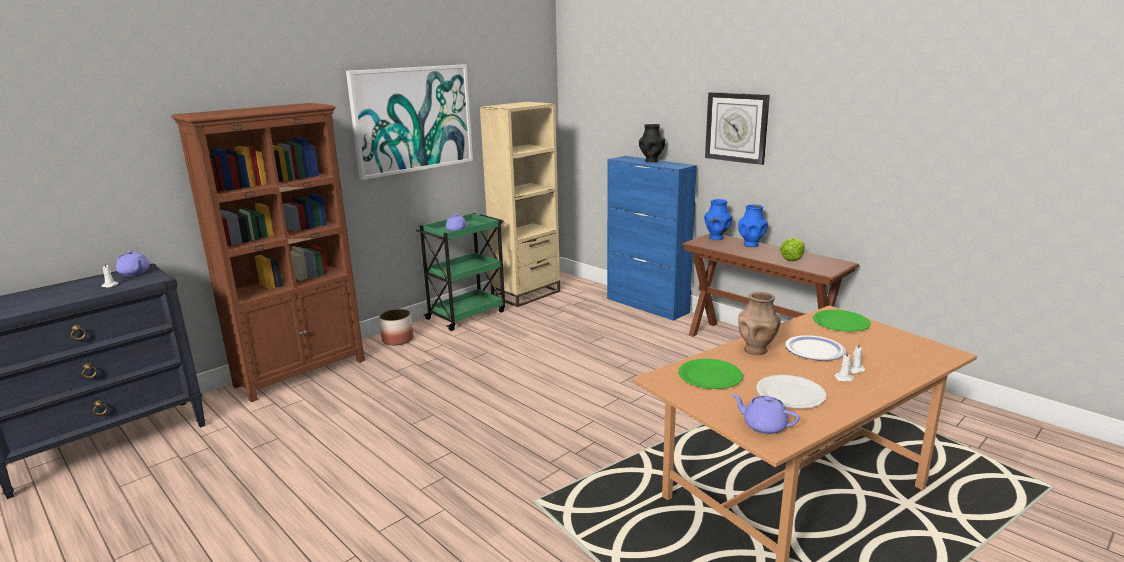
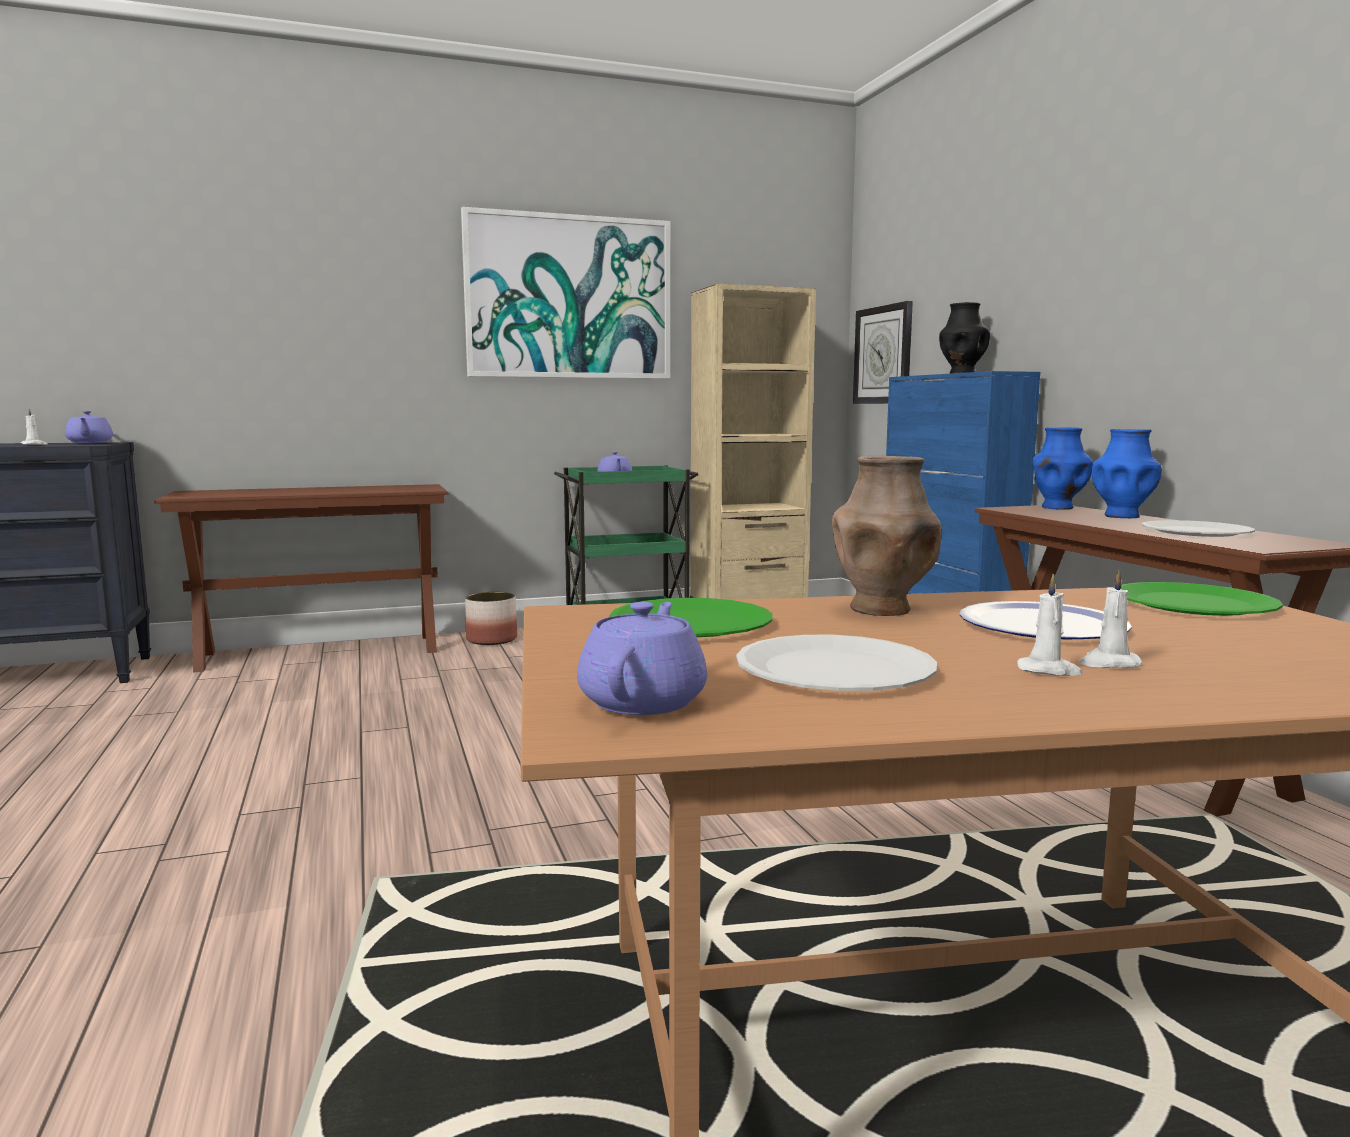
camera: 25 degrees right, 10 degrees down
brown bookcase [171,103,365,402] -> brown console table [154,484,449,672]
wall clock [705,92,770,165] -> wall clock moved to [853,301,913,404]
purple teapot [732,394,800,434] -> purple teapot turned 45 degrees clockwise [577,602,707,715]
lettuce [780,238,805,261] -> white plate [1142,520,1255,537]

